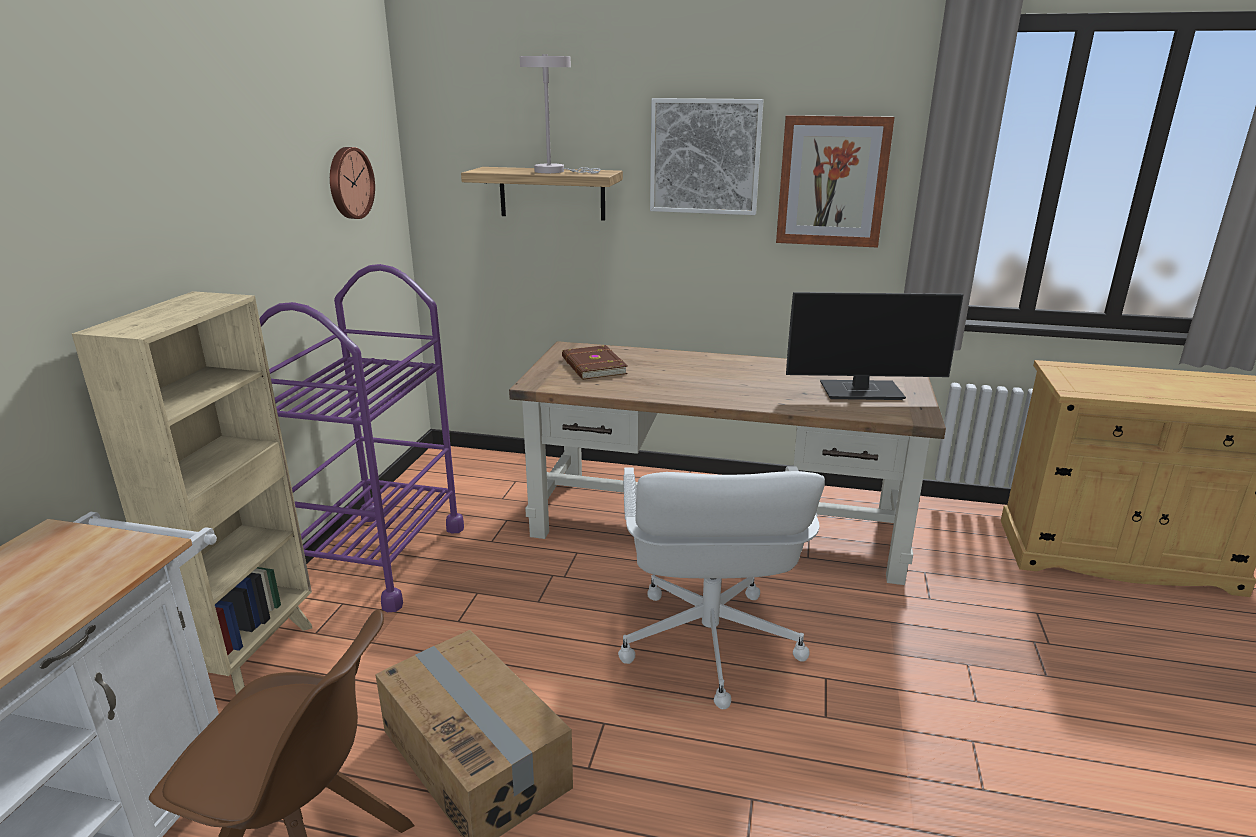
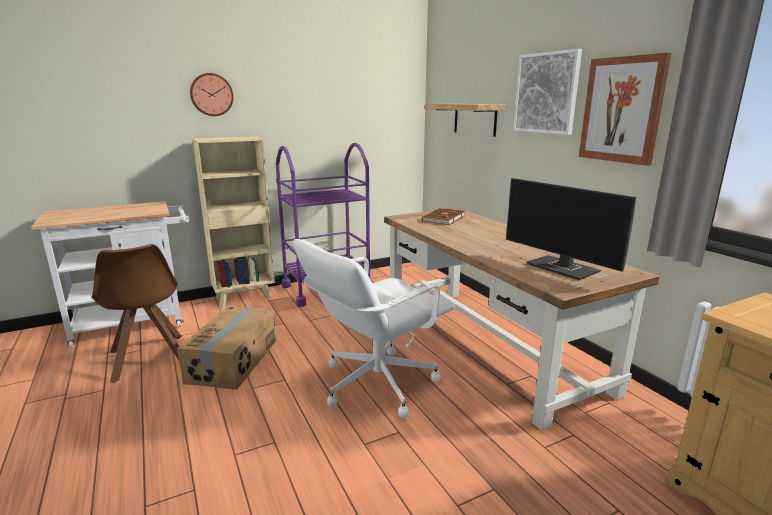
camera: 50 degrees right, 5 degrees down
wall clock [330,147,375,219] -> wall clock moved to [190,73,234,116]
white table lamp [520,54,600,173] -> none

